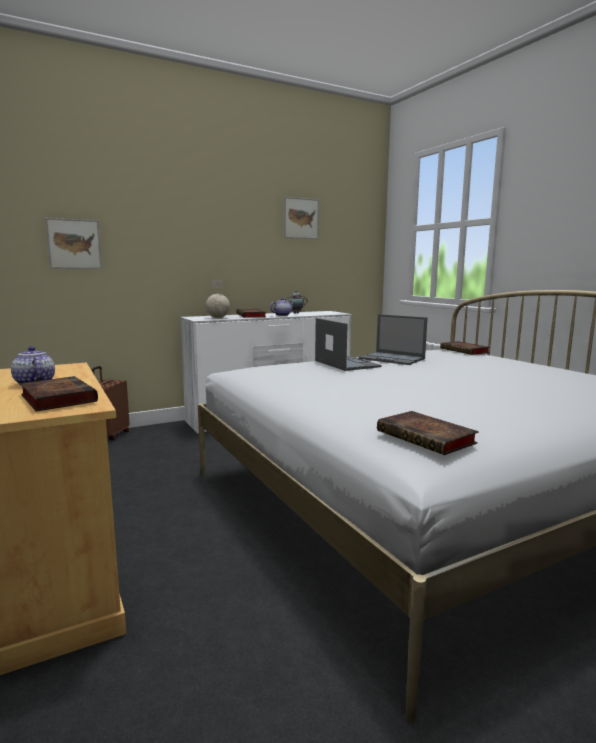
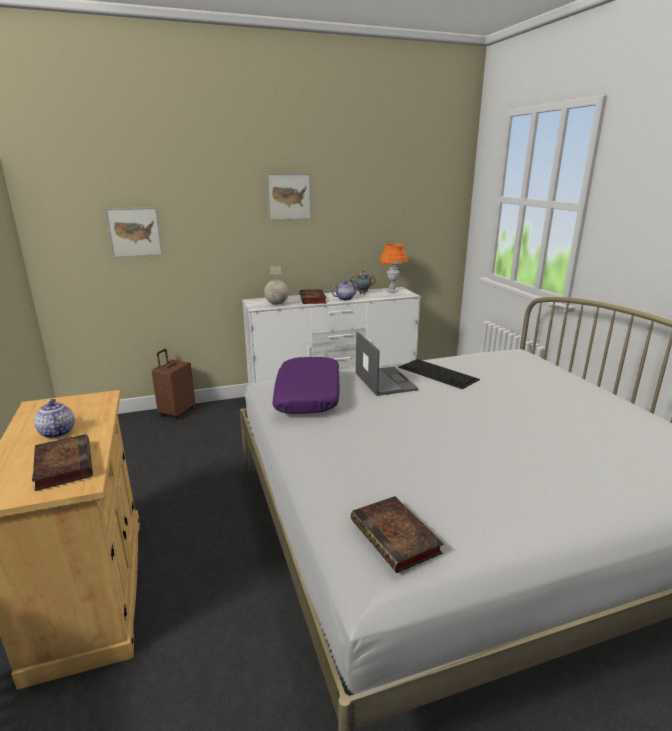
camera: 10 degrees right, 10 degrees up
picture [284,197,319,239] -> picture moved to [266,173,311,221]
laptop [359,314,427,365] -> keyboard [399,359,480,389]
book [440,341,490,355] -> none
none -> purple pillow [273,357,339,414]
none -> orange table lamp [380,243,408,292]

